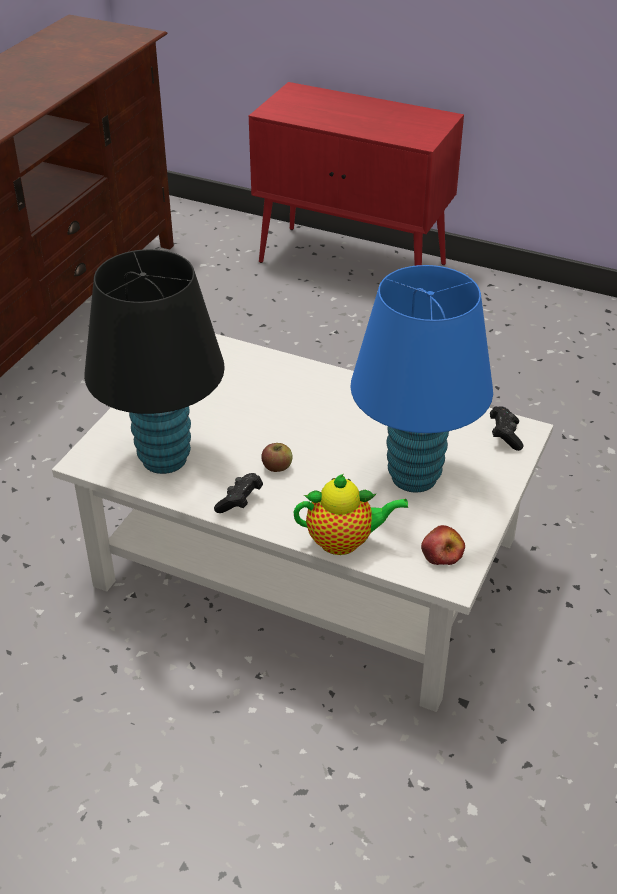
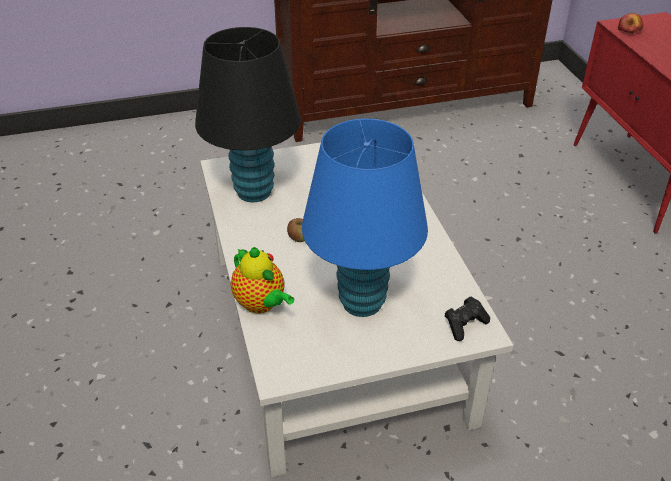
camera: 50 degrees right, 0 degrees up
black game controller [214,473,263,513] -> none
apple [421,525,465,565] -> apple moved to [618,13,643,34]

